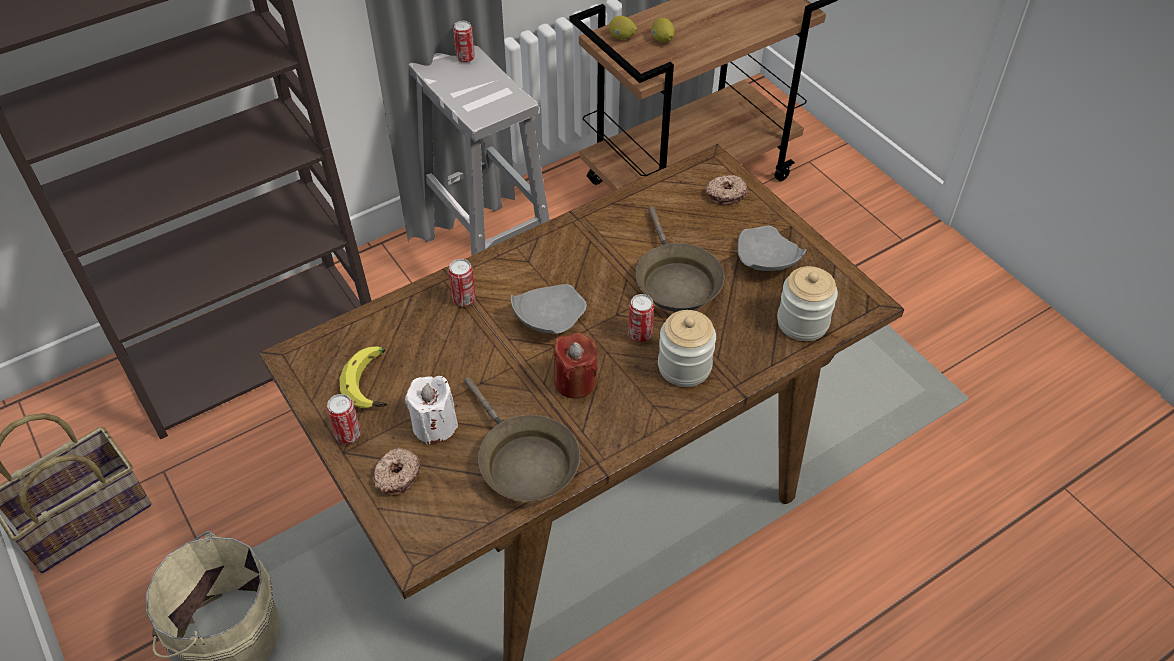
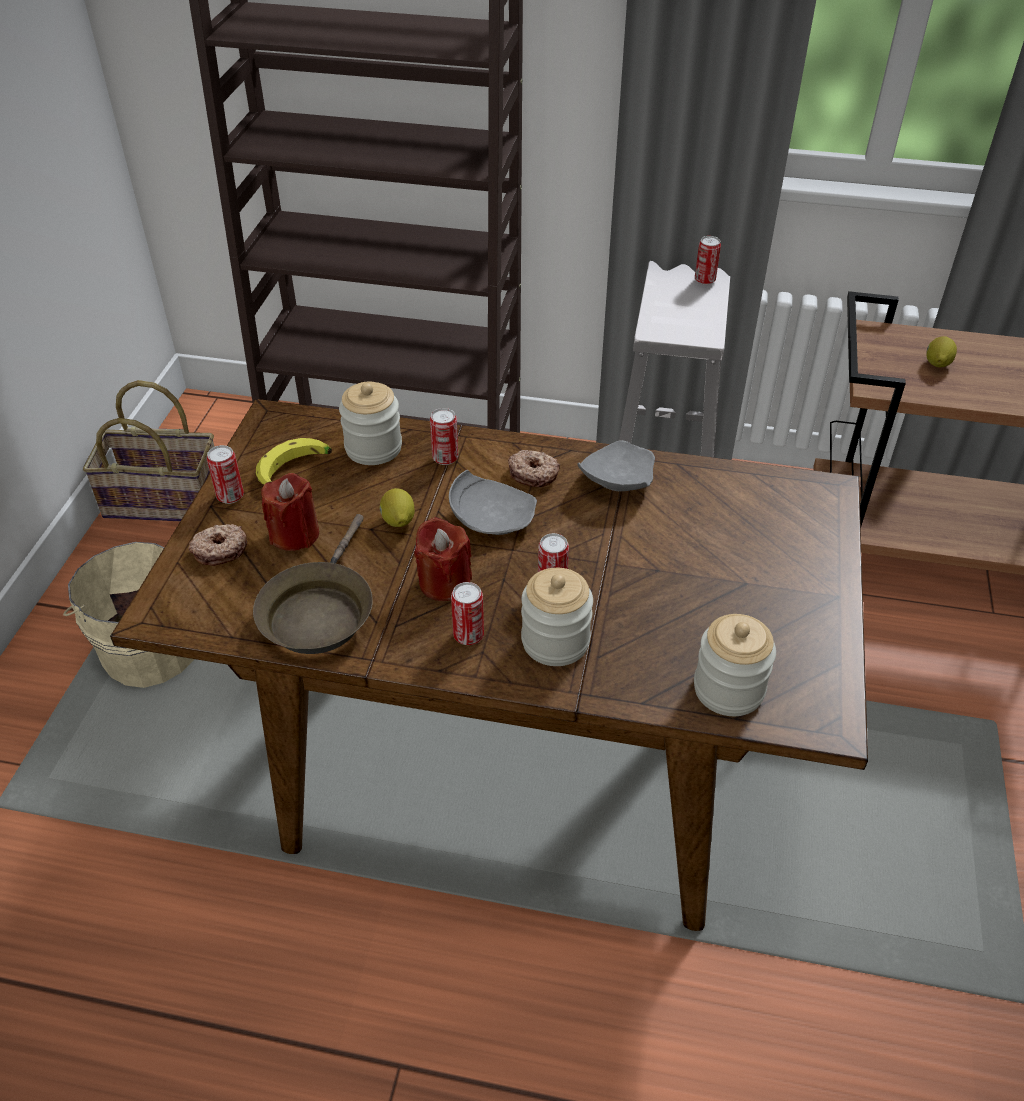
camera: 45 degrees right, 5 degrees down
white candle [405,376,458,445] -> red candle [261,473,319,551]
lemon [609,16,637,40] -> lemon moved to [380,488,415,527]
brown frying pan [635,206,725,312] -> none
donut [705,175,747,205] -> donut moved to [508,450,560,487]
grey plate [737,226,807,271] -> grey plate moved to [577,440,655,491]
none -> jar [339,382,402,465]
none -> can [451,582,484,645]

